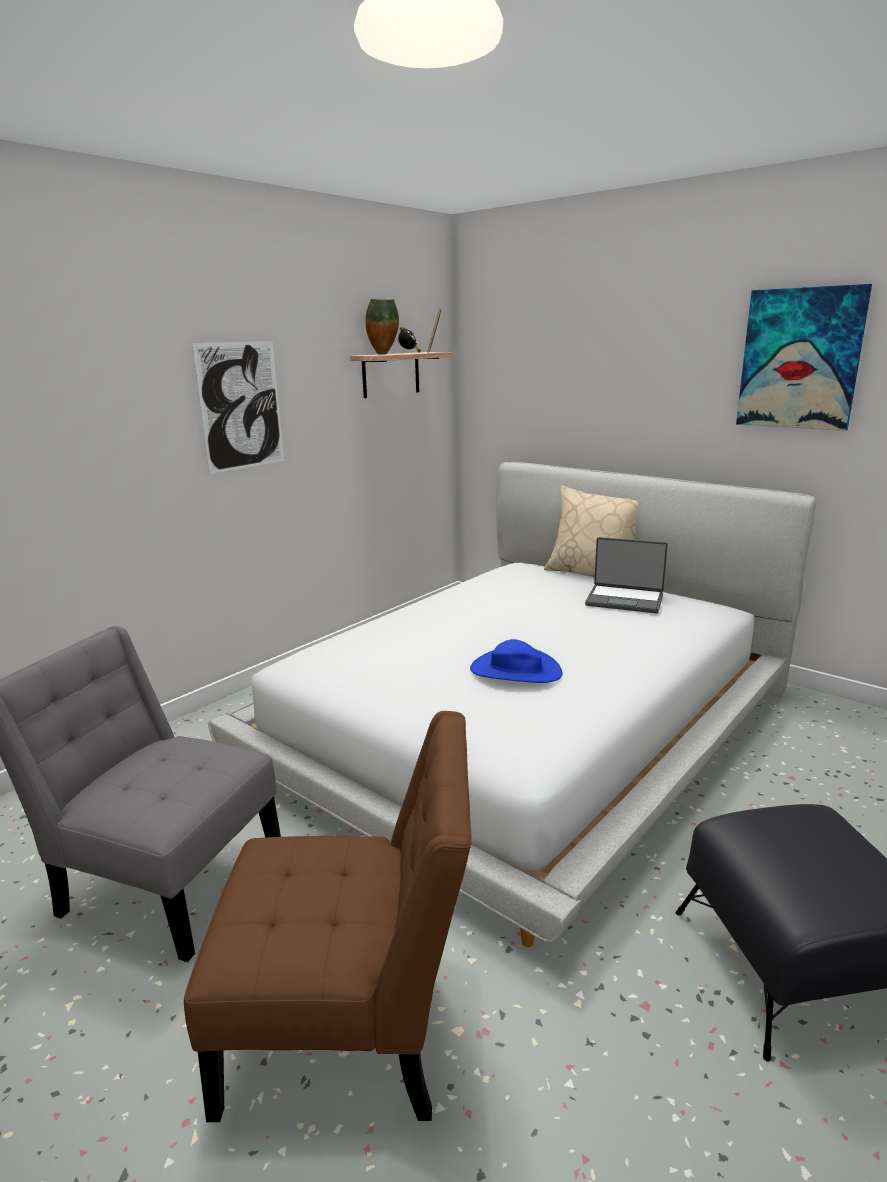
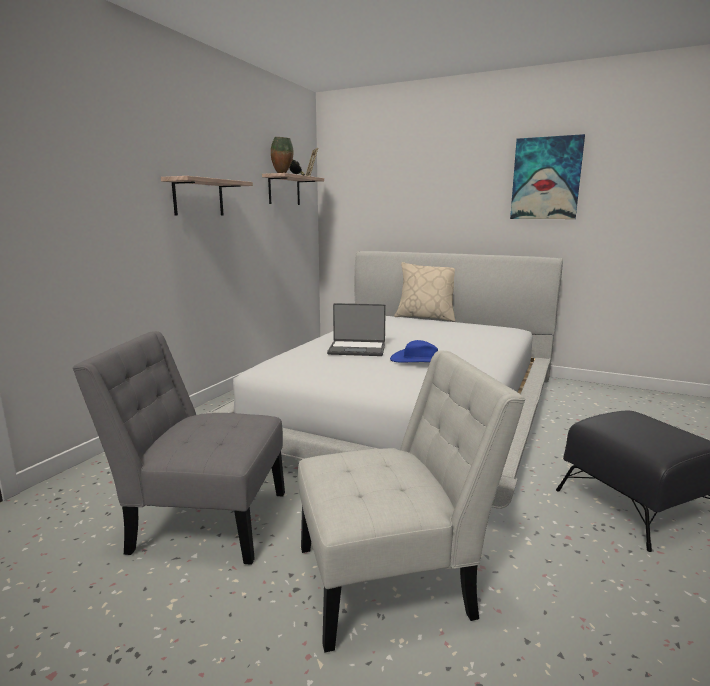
camera: 15 degrees left, 5 degrees down
brown chair [184,711,472,1122] -> white chair [298,351,525,653]
picture [192,341,284,474] -> shelf [161,176,253,216]
laptop [585,537,668,613] -> laptop moved to [327,303,386,356]

